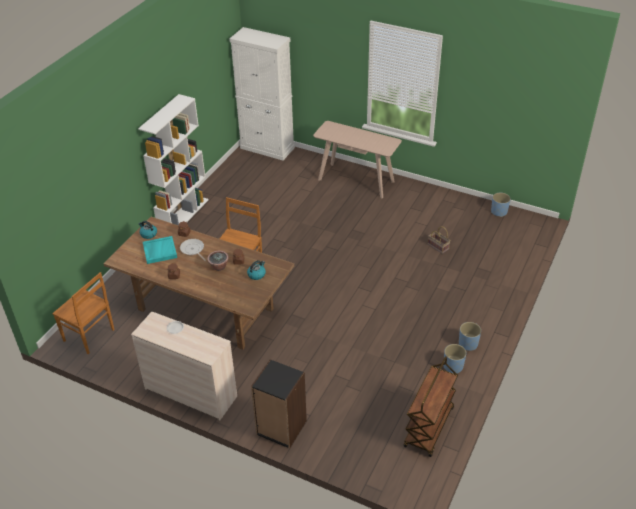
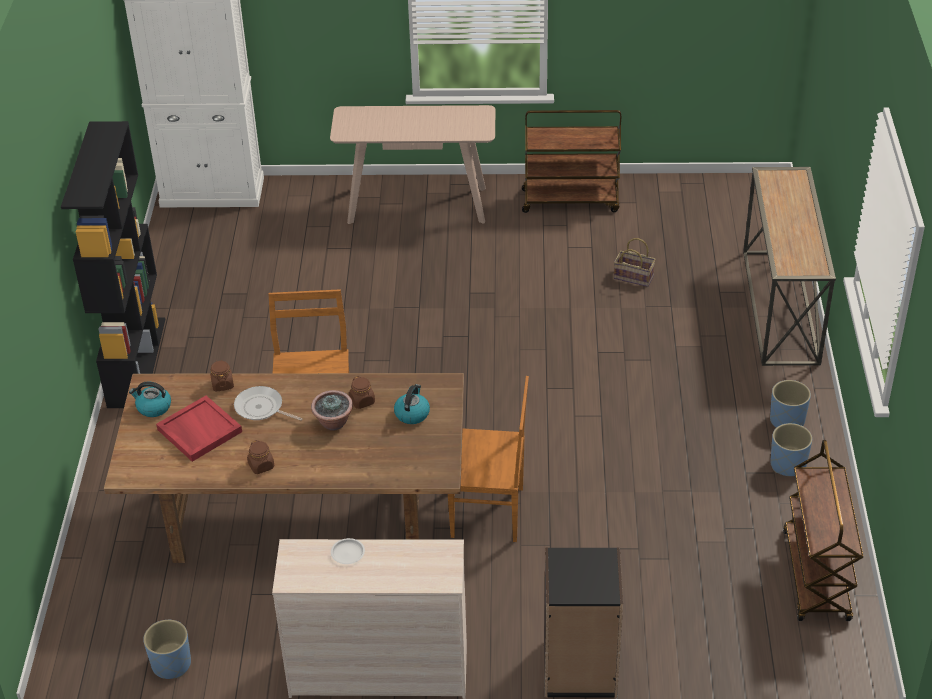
camera: 25 degrees left, 0 degrees up
brown chair [52,272,115,354] -> brown chair moved to [448,376,529,542]
white bookcase [138,94,209,225] -> black bookcase [61,121,165,408]
turquoise tray [143,236,177,264] -> red tray [156,396,242,462]
blue planter [491,193,511,217] -> blue planter moved to [143,620,191,679]
none -> brown cart [522,110,621,213]
none -> console table [743,167,836,366]

